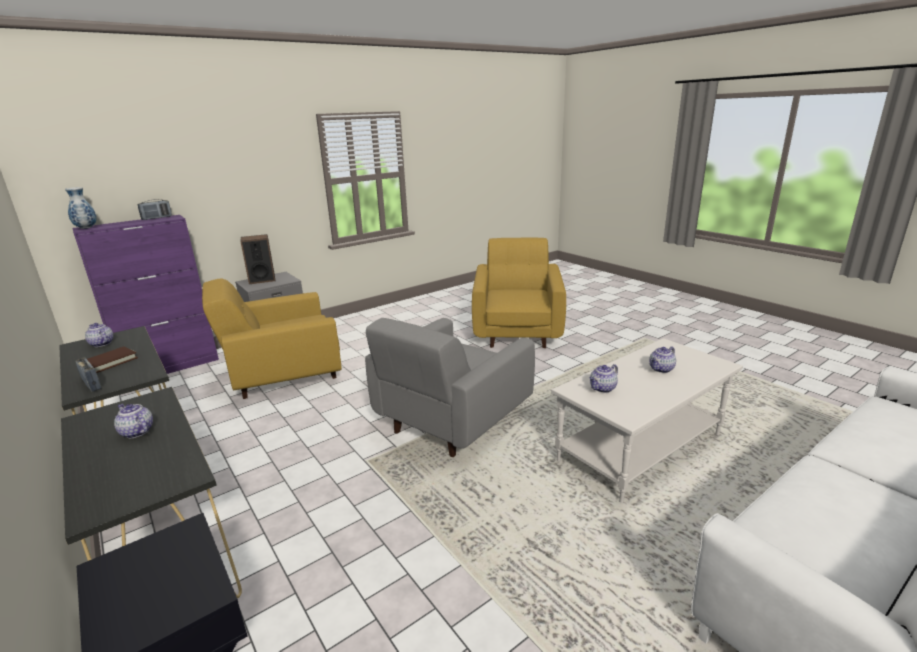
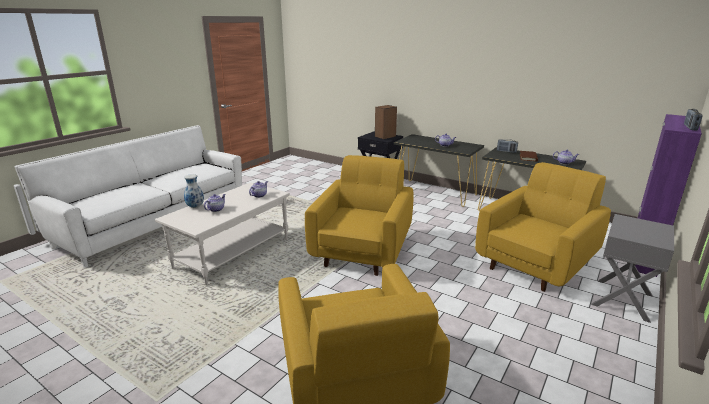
camera: 160 degrees right, 0 degrees up
vase [65,187,96,229] -> vase moved to [184,174,204,208]
speaker [240,234,275,284] -> speaker moved to [375,105,397,139]
grey armchair [365,318,535,457] -> yellow armchair [305,155,413,276]

